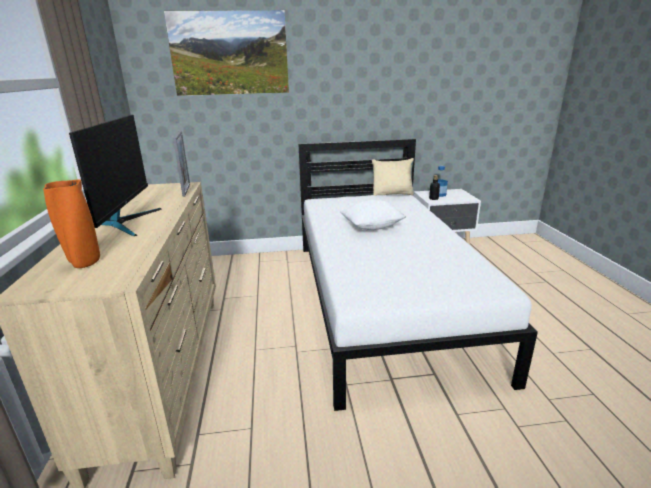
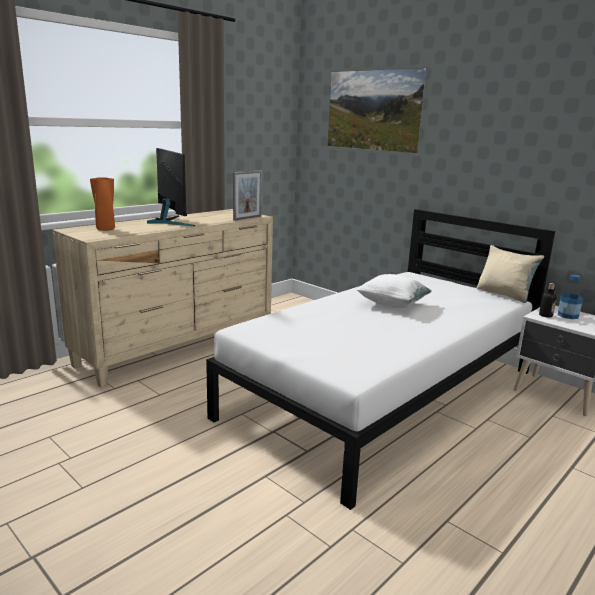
camera: 50 degrees right, 5 degrees down
monitor [69,115,162,236] -> monitor turned 75 degrees counterclockwise [147,148,195,226]

